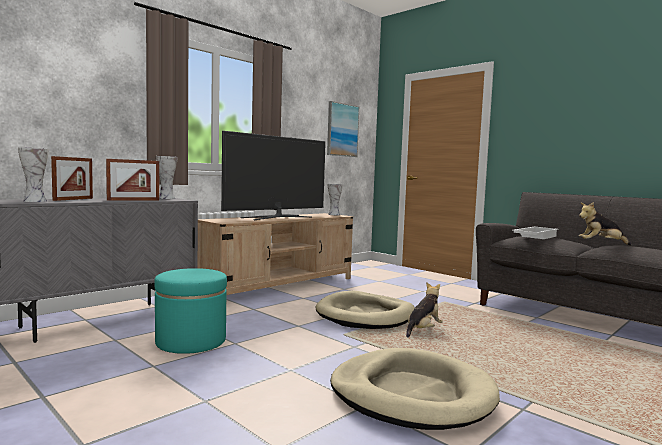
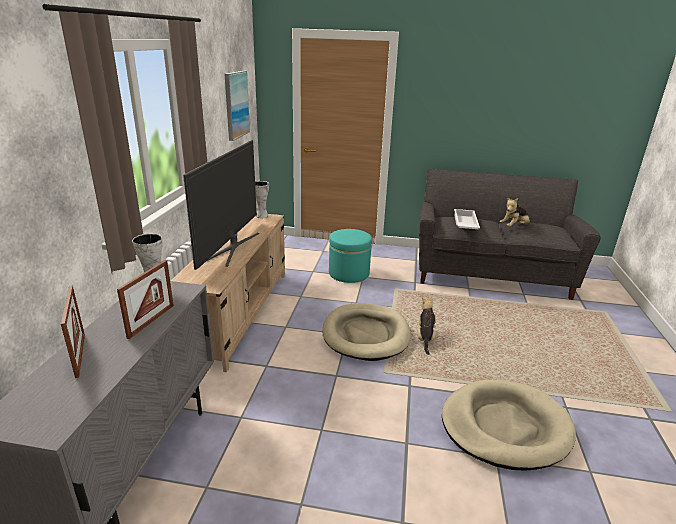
camera: 35 degrees left, 20 degrees up
vase [18,147,49,202] -> none
turquoise ottoman [154,268,227,354] -> turquoise ottoman moved to [329,229,372,283]

